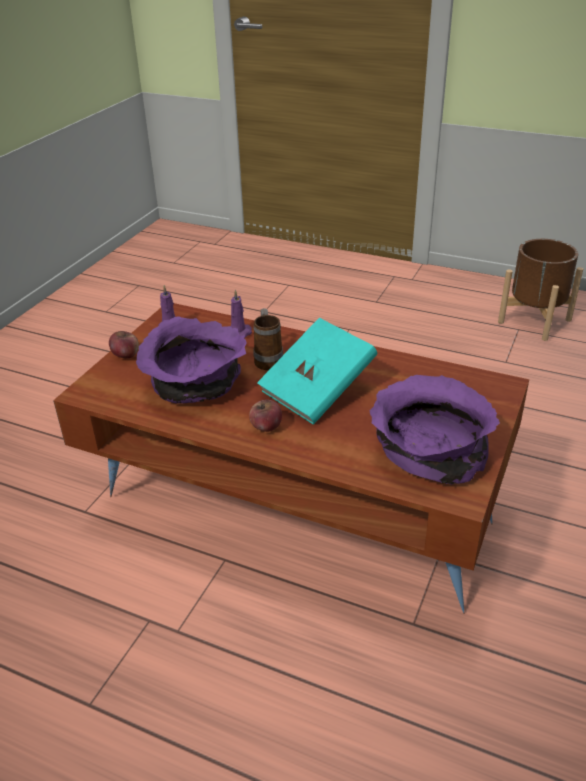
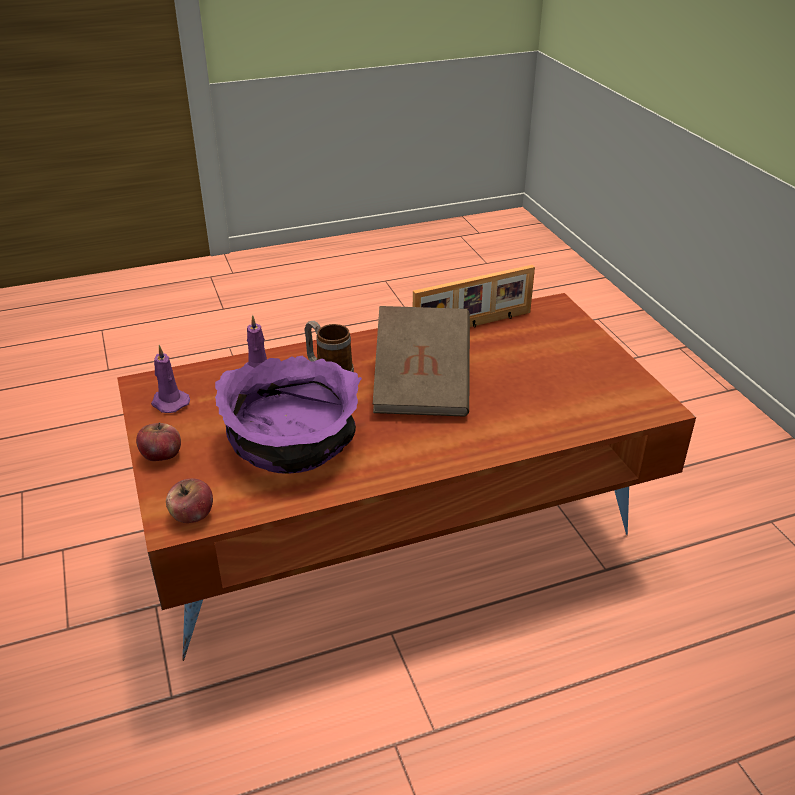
camera: 45 degrees left, 0 degrees up
apple [249,399,282,432] -> apple moved to [166,478,213,523]
turquoise book [257,318,377,425] -> brown book [373,306,470,417]
purple bowl [370,375,500,485] -> none
brown planter [498,239,583,341] -> none
none -> picture frame [413,265,535,328]

